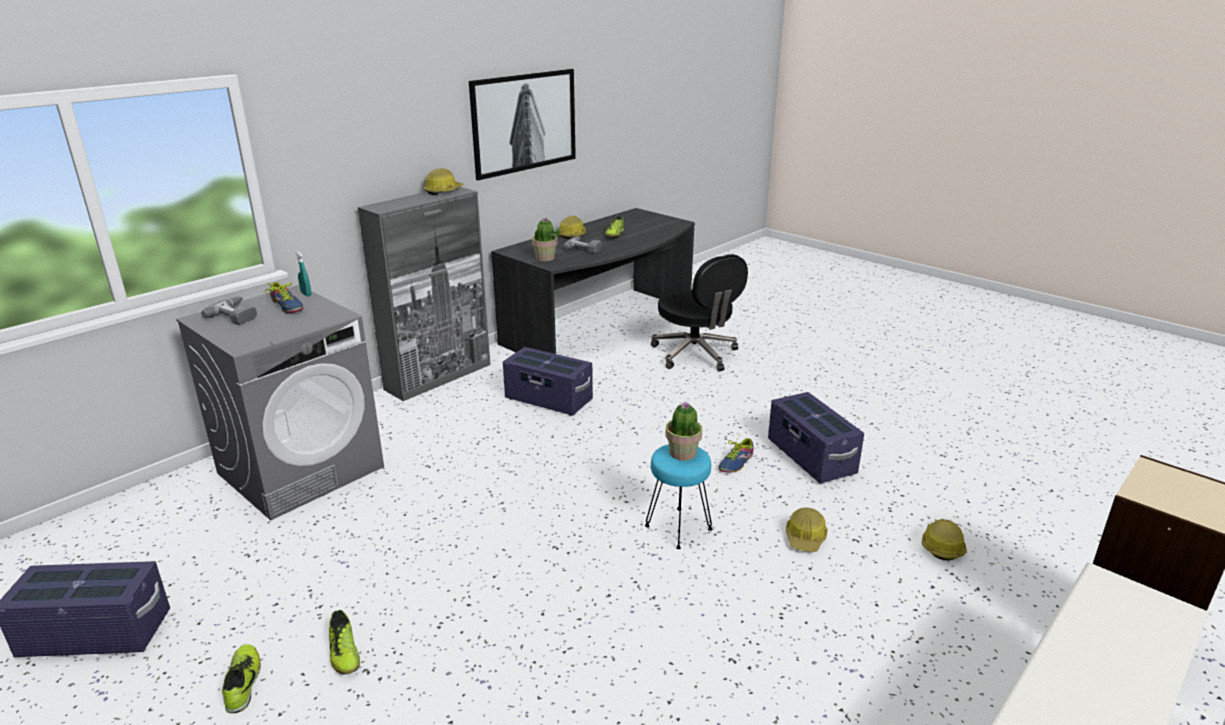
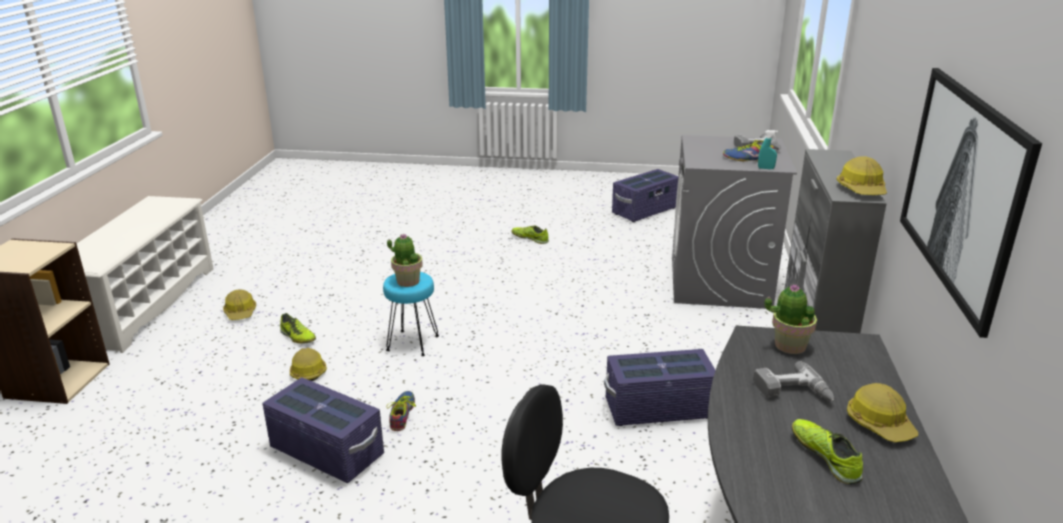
camera: 145 degrees right, 0 degrees up
shoe [222,644,261,713] -> shoe moved to [280,313,316,344]
hard hat [922,519,967,561] -> hard hat moved to [223,289,256,320]

